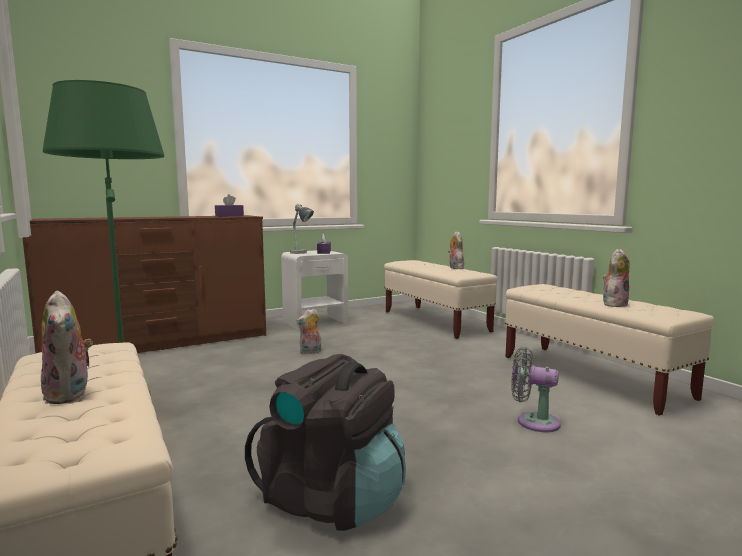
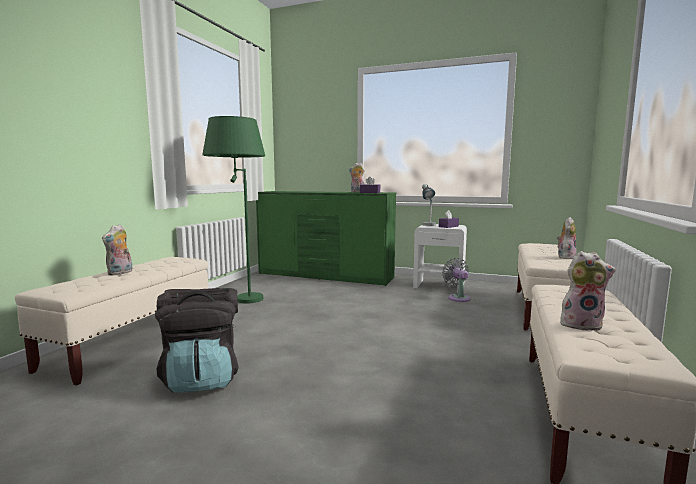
camera: 50 degrees right, 0 degrees up
brown dresser [23,215,266,353] -> green dresser [256,191,396,286]
plush toy [296,308,321,354] -> plush toy moved to [349,163,365,192]
grey fan [511,347,561,432] -> grey fan moved to [442,258,471,302]

